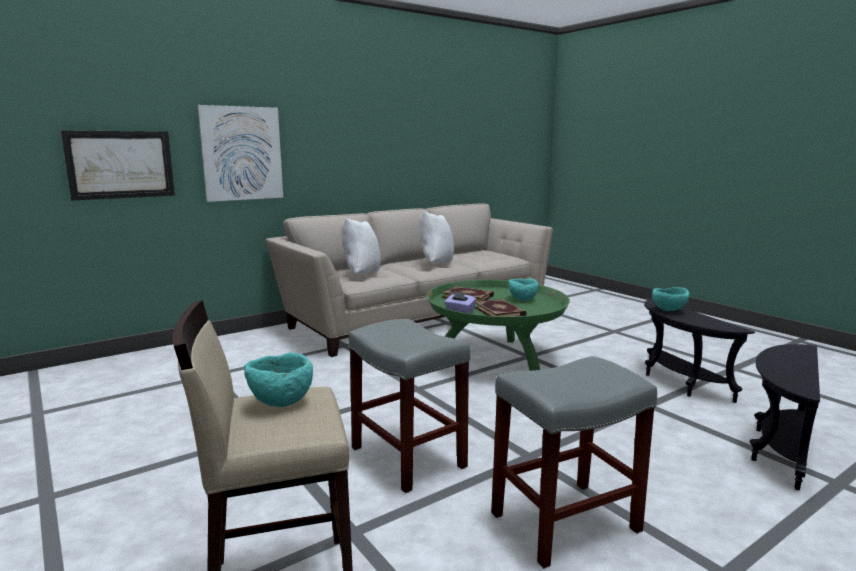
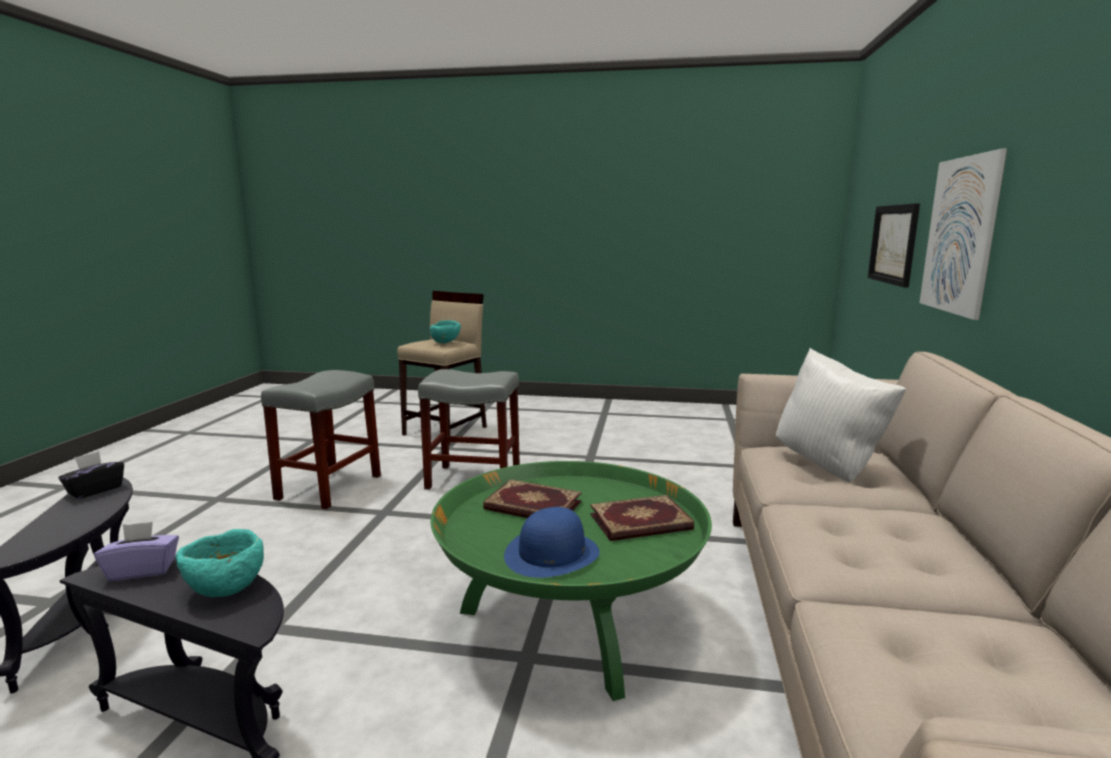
camera: 135 degrees right, 0 degrees up
white pillow [419,211,454,263] -> none
purple tissue box [444,291,476,314] -> purple tissue box moved to [94,522,179,581]
turquoise bowl [508,278,539,301] -> blue hat [504,507,600,578]
none -> black tissue box [58,451,124,499]

